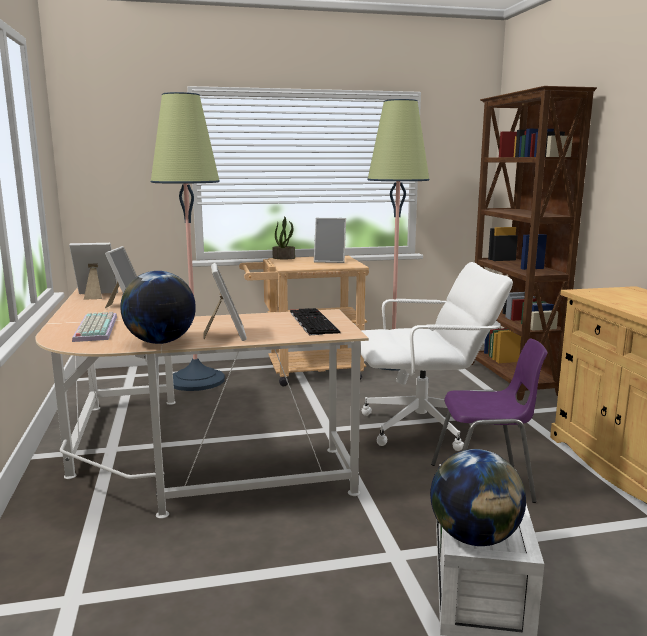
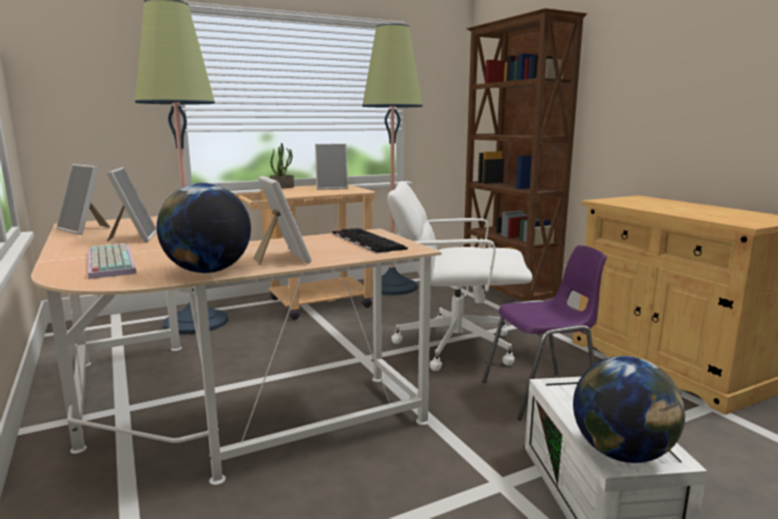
camera: 15 degrees left, 0 degrees up
picture frame [69,243,118,300] -> picture frame turned 120 degrees counterclockwise [56,164,111,235]
white office chair [361,262,513,451] -> white office chair turned 150 degrees counterclockwise [387,181,533,371]

